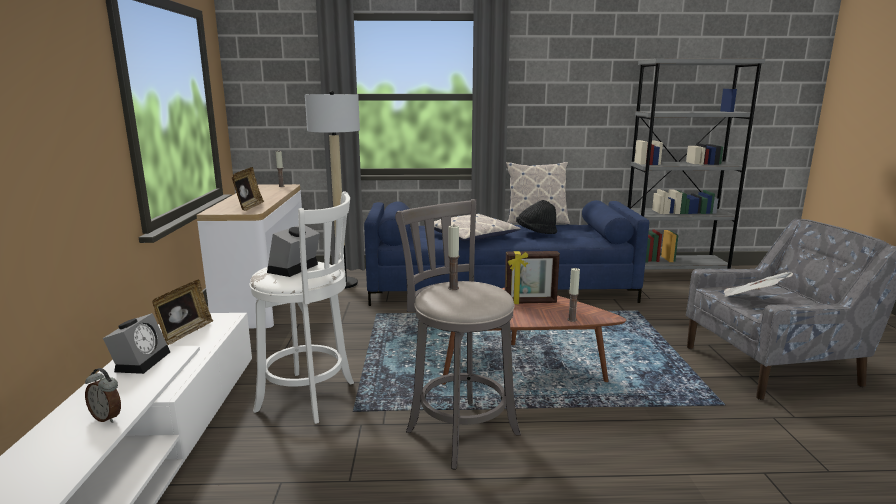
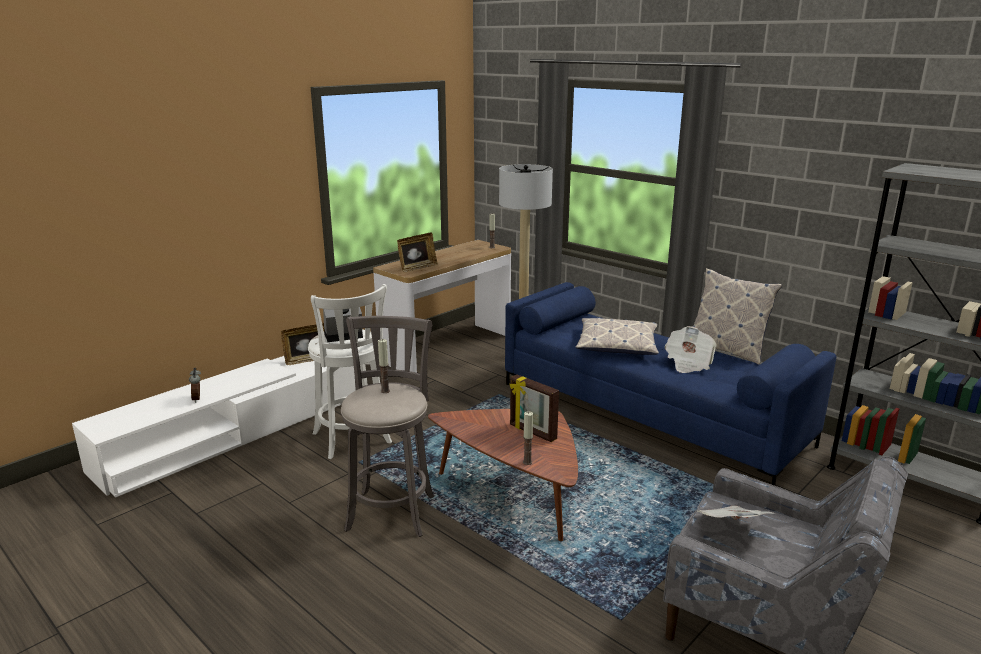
camera: 45 degrees right, 5 degrees up
alarm clock [103,313,170,374] -> none
black hat [516,200,557,234] -> newspaper [665,326,716,373]

